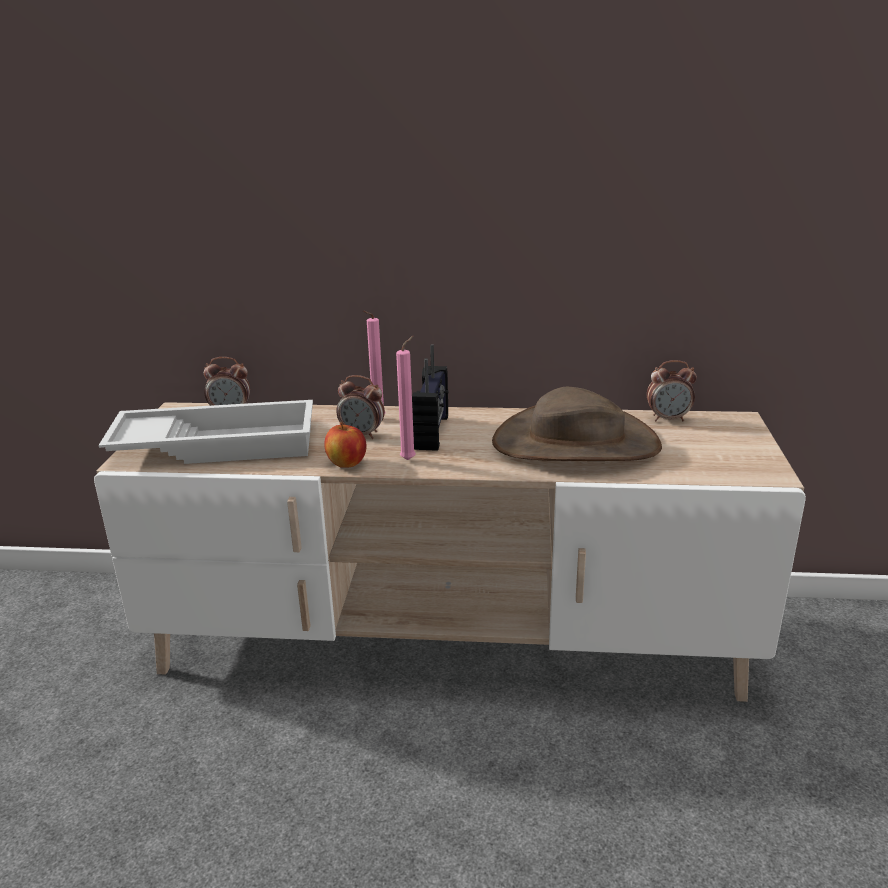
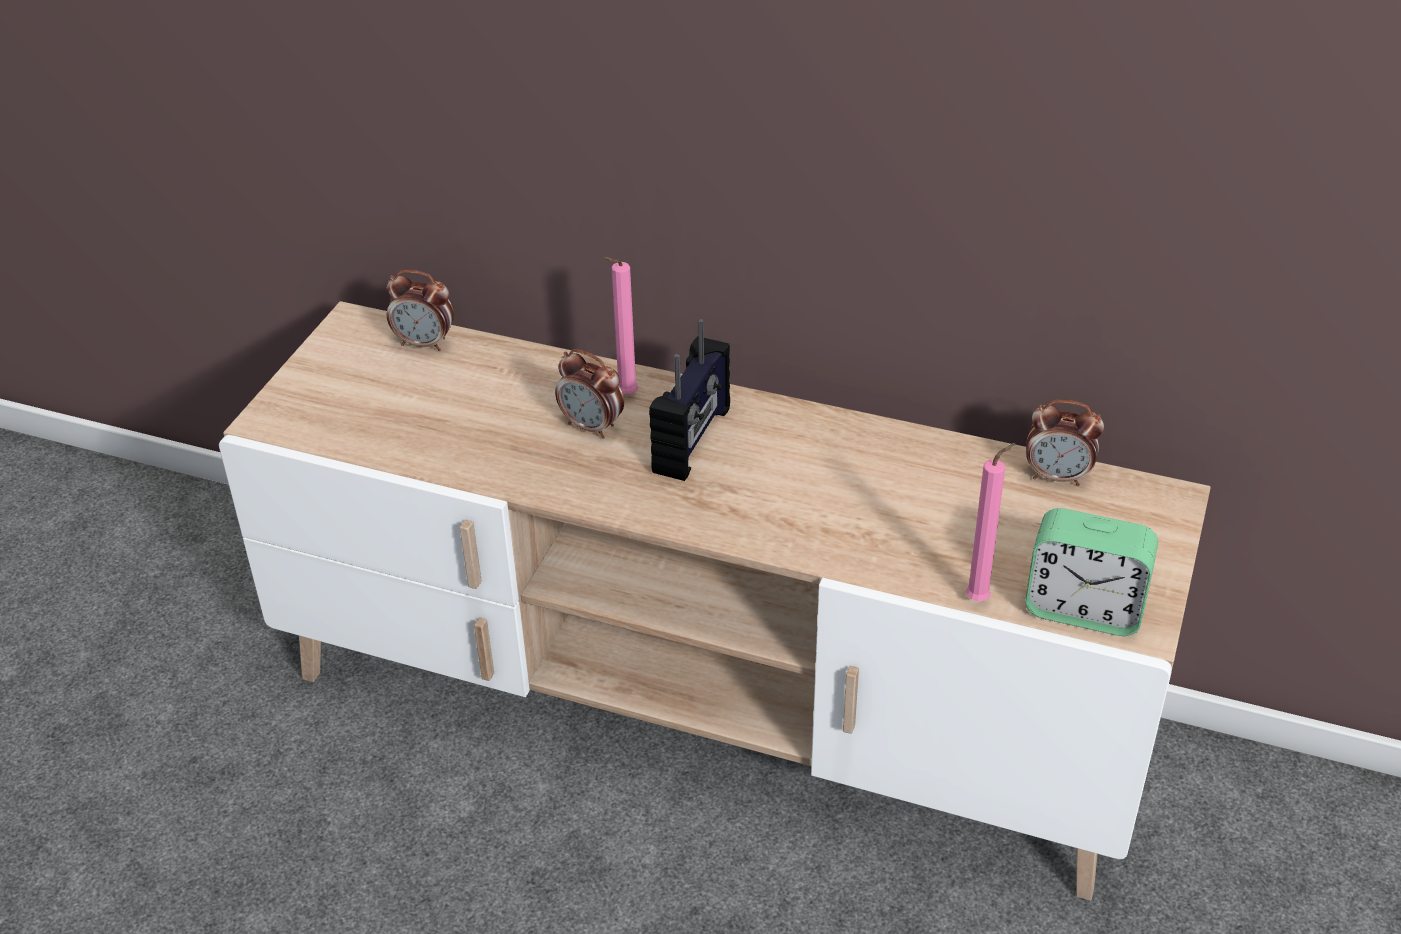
camera: 15 degrees right, 15 degrees up
white tray [98,400,313,464] -> none
apple [324,422,366,468] -> none
pink candle [396,336,416,460] -> pink candle moved to [966,443,1016,601]
brown hat [492,387,662,461] -> none
none -> alarm clock [1025,508,1158,636]

